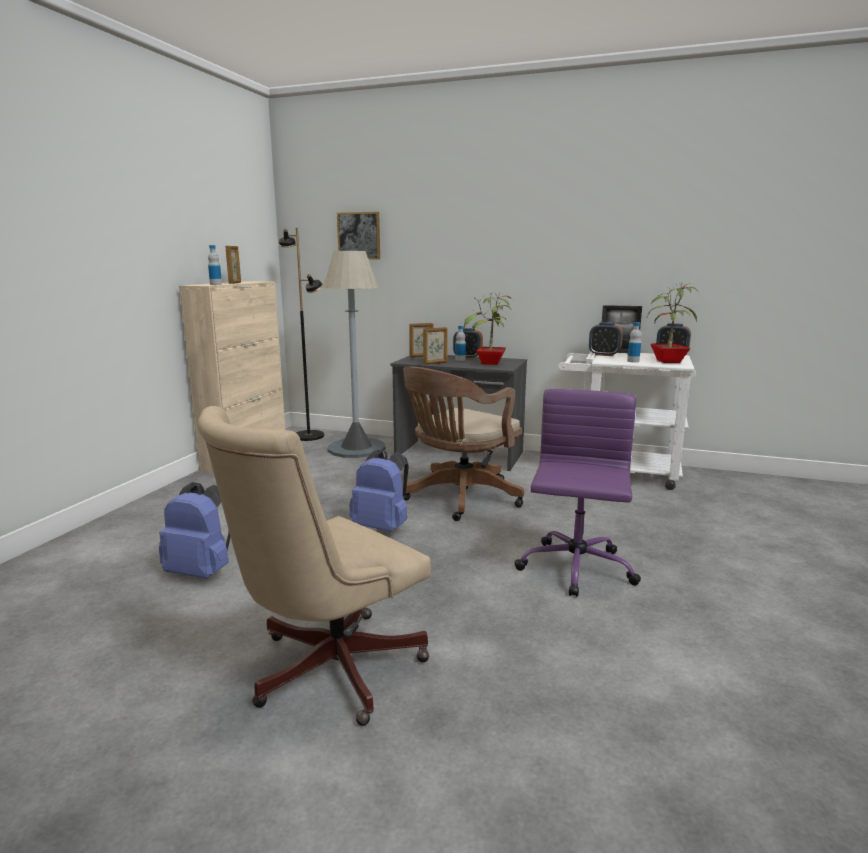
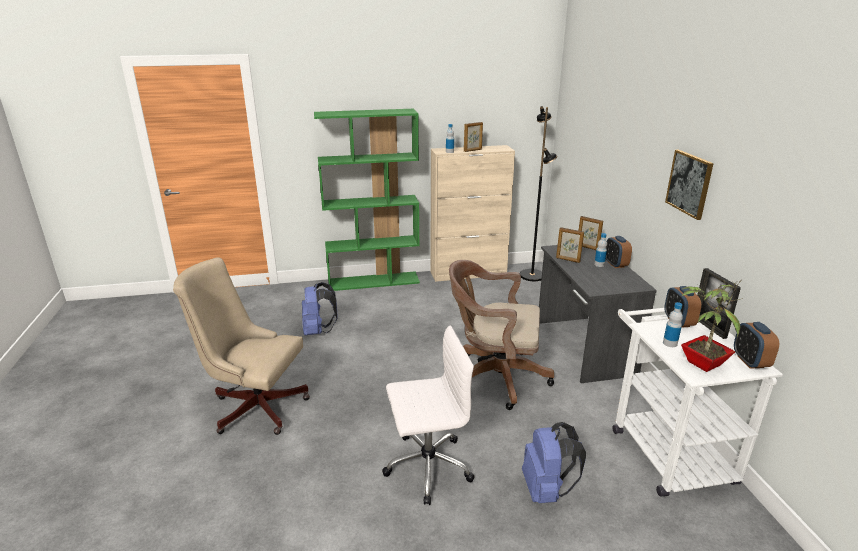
camera: 60 degrees right, 10 degrees up
grey floor lamp [323,251,386,458] -> none
picture [337,212,380,259] -> picture moved to [665,150,714,220]
blue backpack [350,450,409,532] -> blue backpack moved to [522,422,586,503]
potted plant [464,292,511,365] -> none
purple office chair [514,389,641,597] -> white office chair [382,325,475,505]
none -> green bookcase [314,109,420,291]

